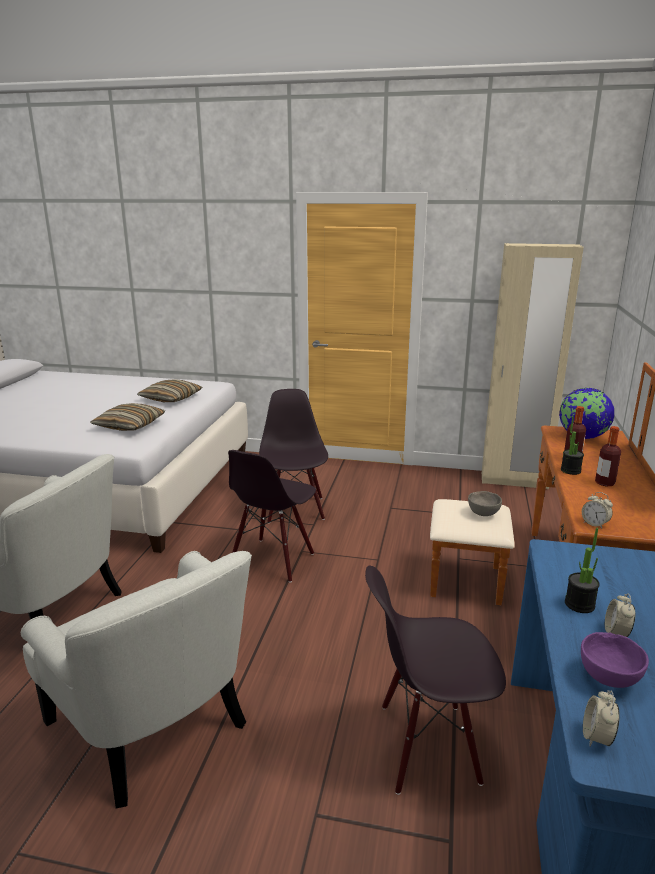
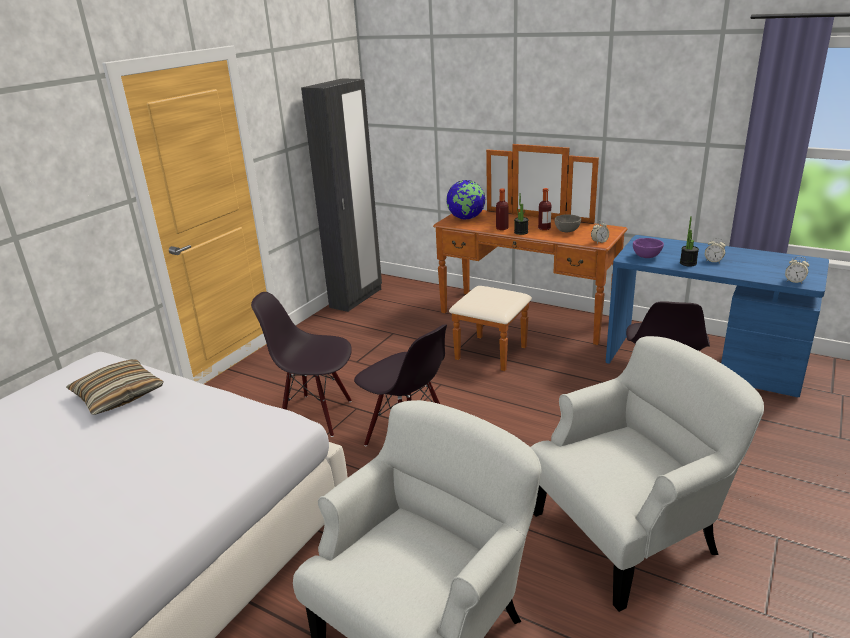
camera: 70 degrees left, 5 degrees up
pillow [90,403,165,431] -> none
grey bowl [468,491,502,516] -> grey bowl moved to [555,215,581,232]
beige wardrobe [482,243,584,489] -> black wardrobe [301,78,382,312]
purple bowl [581,632,649,688] -> purple bowl moved to [633,238,664,258]

